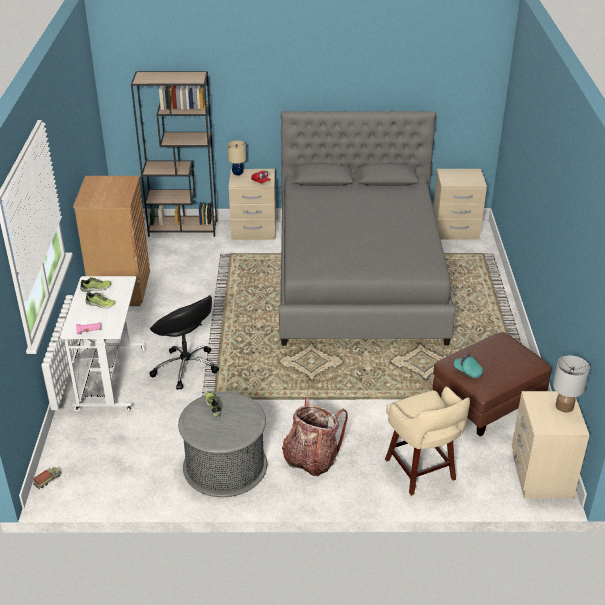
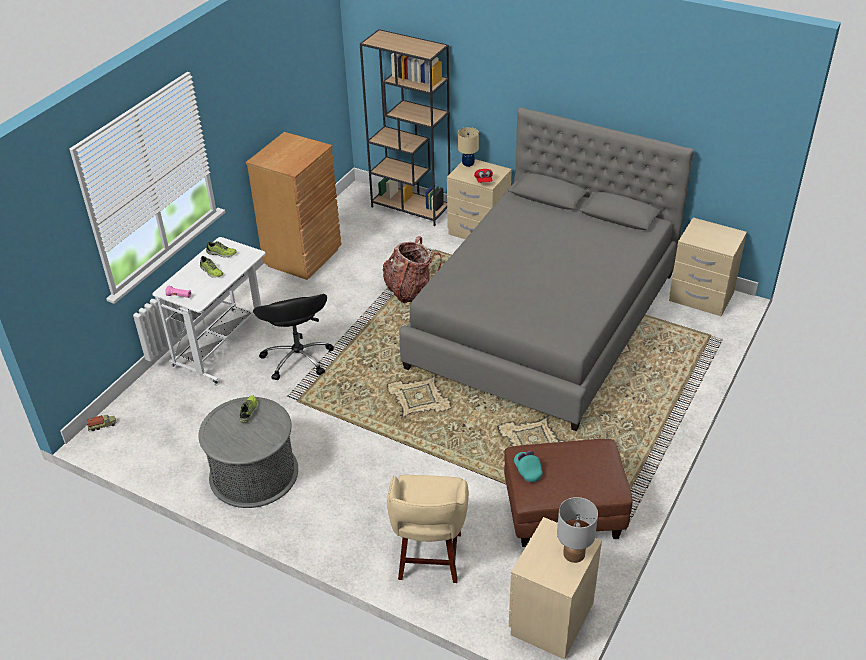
camera: 30 degrees right, 5 degrees up
backpack [282,397,348,476] -> backpack moved to [382,236,442,303]

